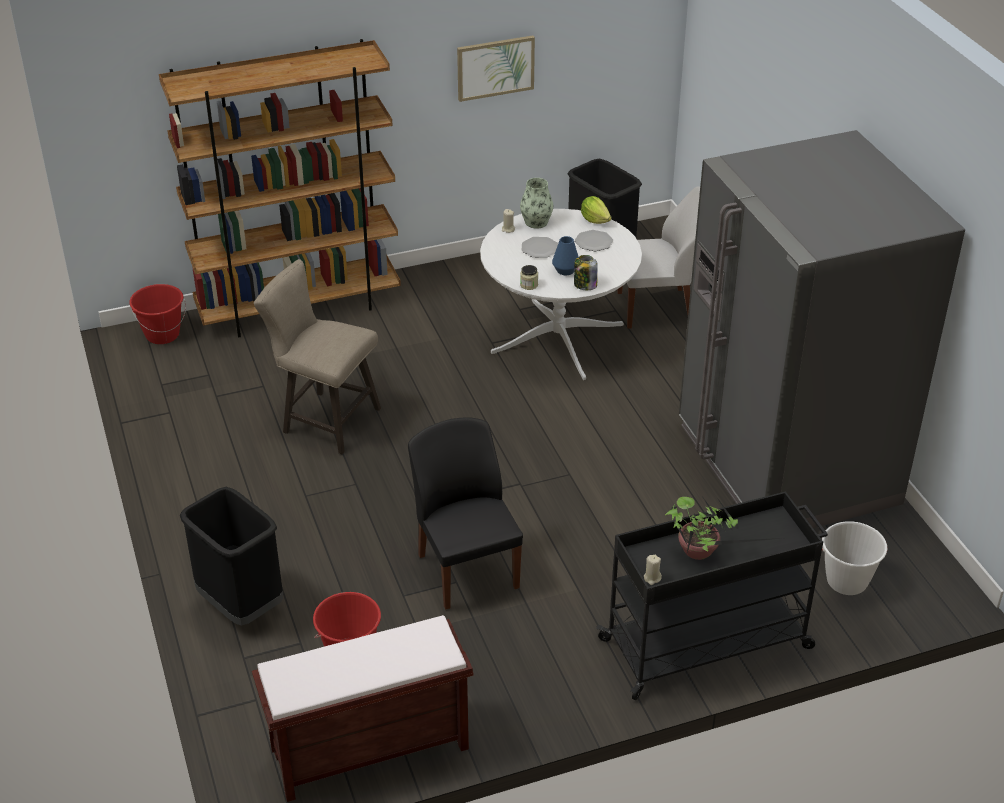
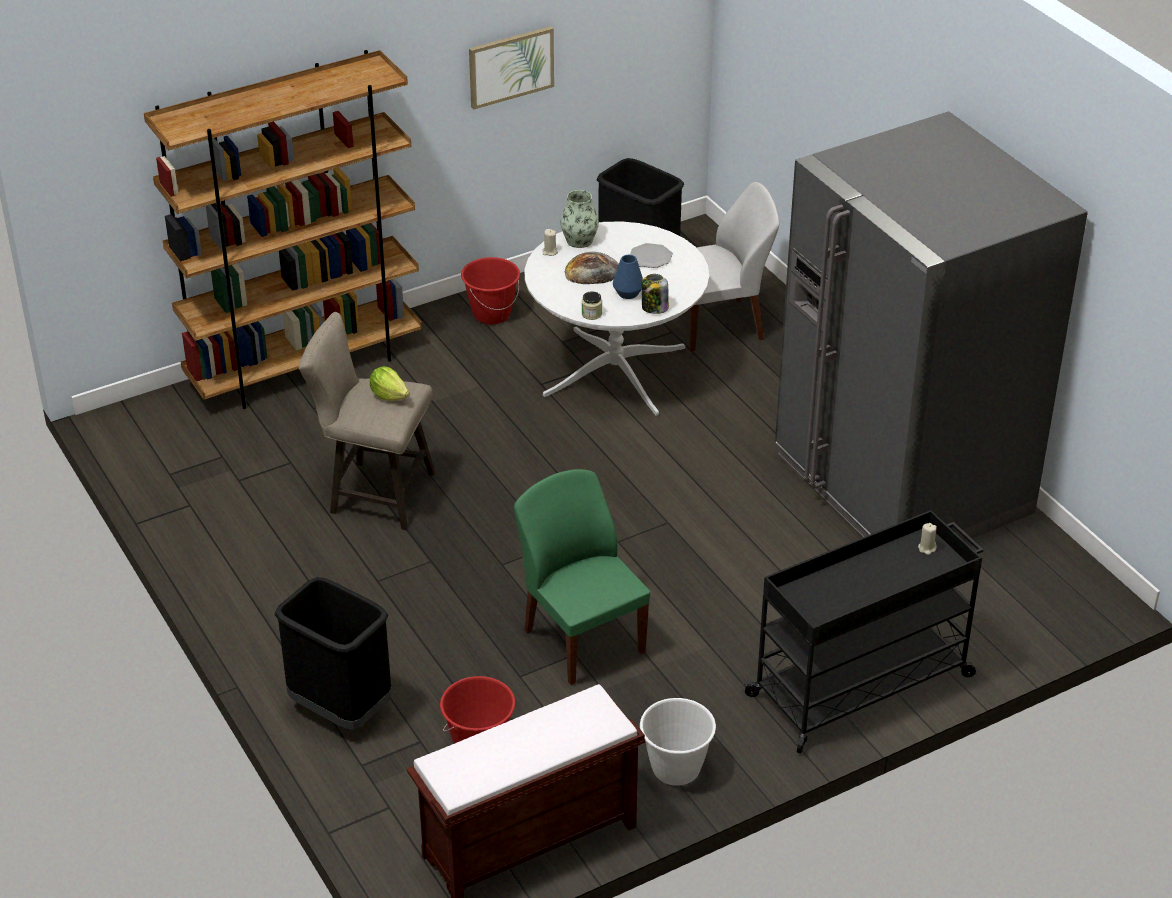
camera: 10 degrees left, 0 degrees up
red bucket [130,284,186,344] -> red bucket moved to [461,257,520,324]
black chair [408,417,523,609] -> green chair [514,469,650,685]
plate [522,237,558,258] -> bread [565,252,619,284]
lettuce [581,196,612,224] -> lettuce moved to [370,366,409,401]
beige candle [644,555,662,585] -> beige candle moved to [918,523,937,555]
potted plant [665,497,781,560] -> none
white bucket [822,521,887,595] -> white bucket moved to [640,698,716,786]

